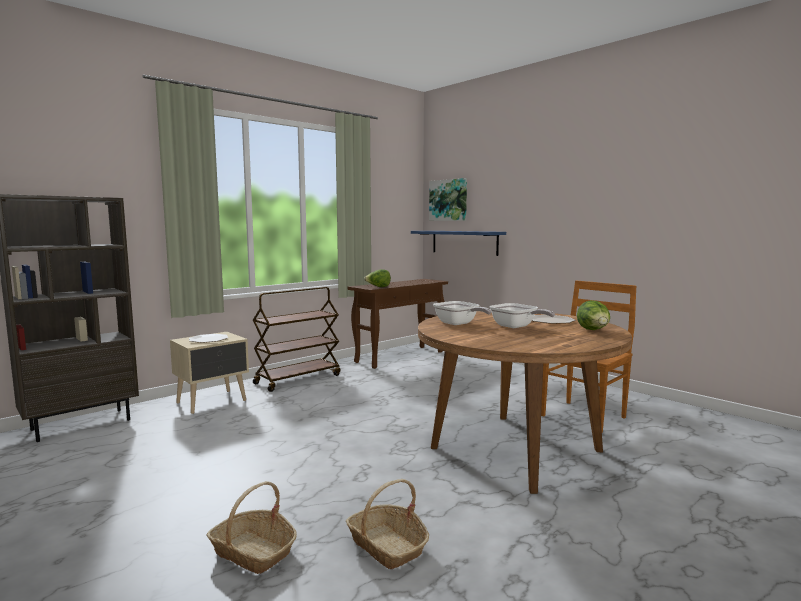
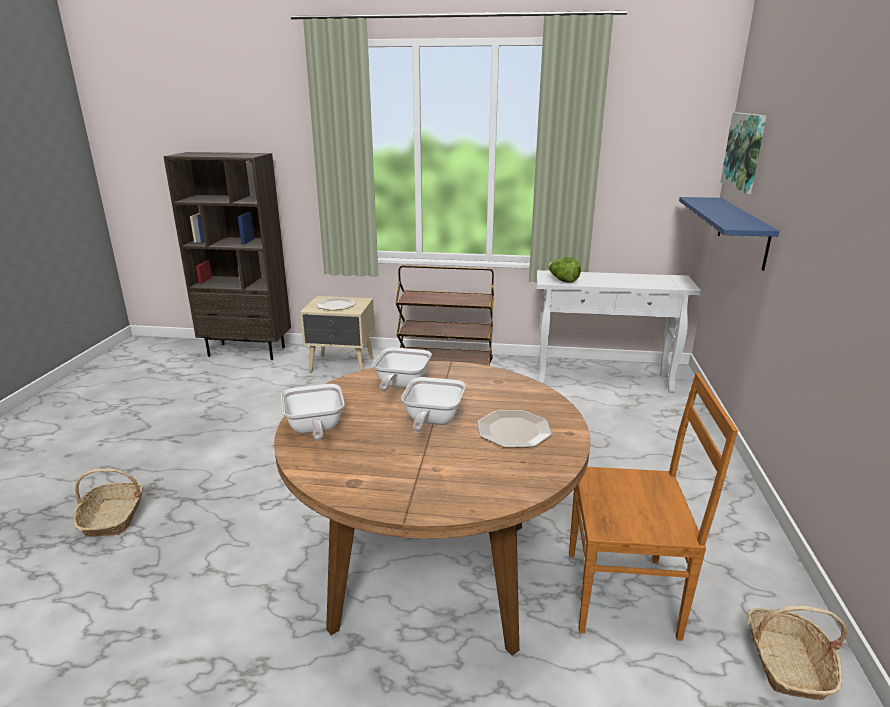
camera: 50 degrees right, 15 degrees up
basket [346,479,429,569] -> basket moved to [747,605,847,700]
brown console table [348,279,448,369] -> white console table [537,270,701,393]
lettuce [577,300,610,330] -> none
none -> frying pan [281,384,344,441]

